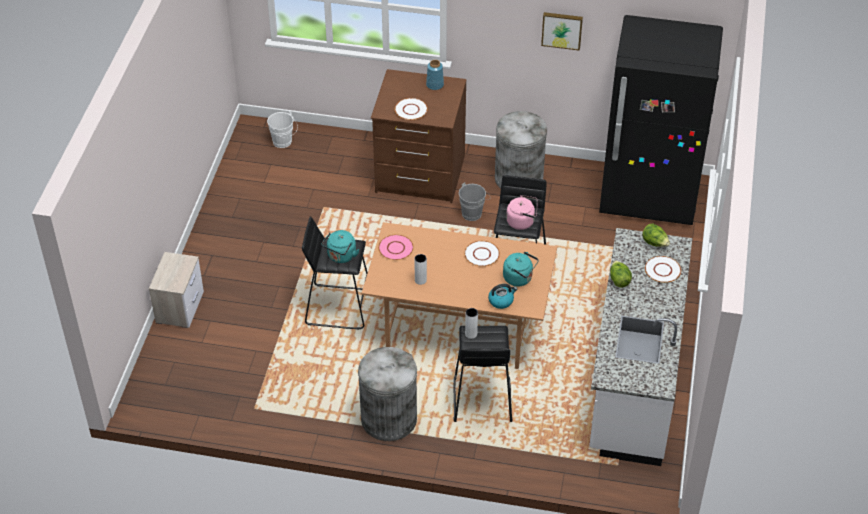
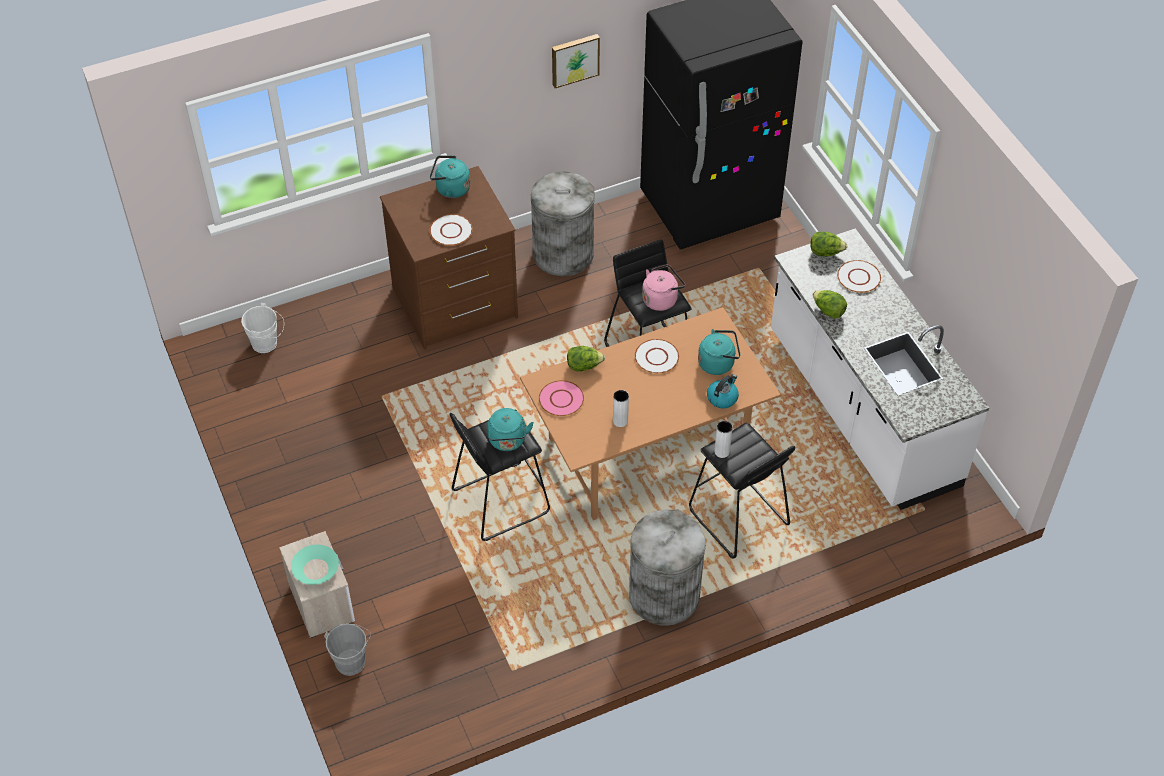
camera: 35 degrees left, 5 degrees up
blue vase [426,60,444,90] -> turquoise kettle [430,155,470,198]
grey bucket [459,183,491,221] -> grey bucket moved to [324,624,371,676]
none -> turquoise bowl [291,544,339,585]
none -> lettuce [567,346,605,372]

